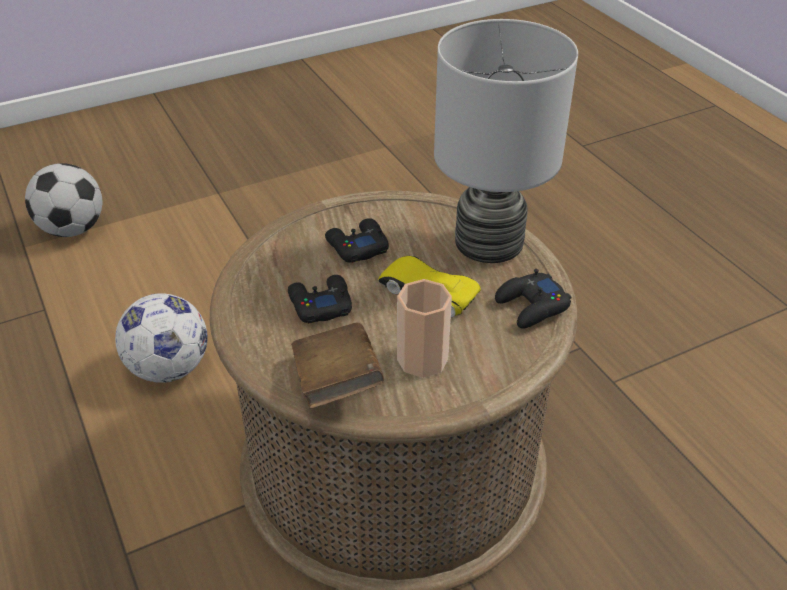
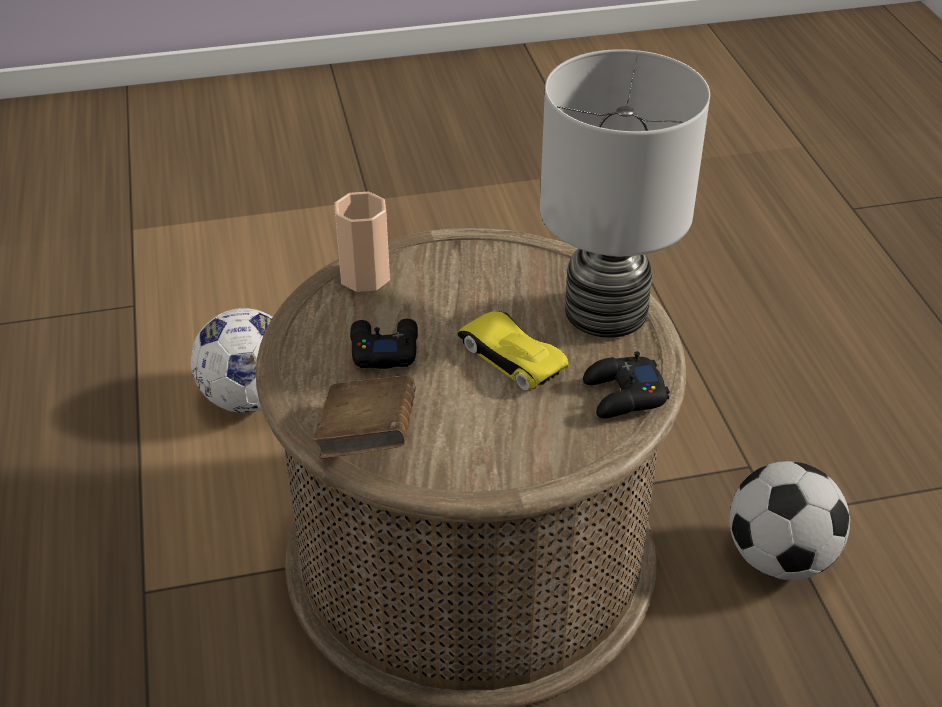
camera: 15 degrees right, 0 degrees up
football [25,163,102,237] -> football moved to [729,461,850,580]
black game controller [325,218,389,263] -> none
cup [397,279,452,378] -> cup moved to [334,192,390,292]

